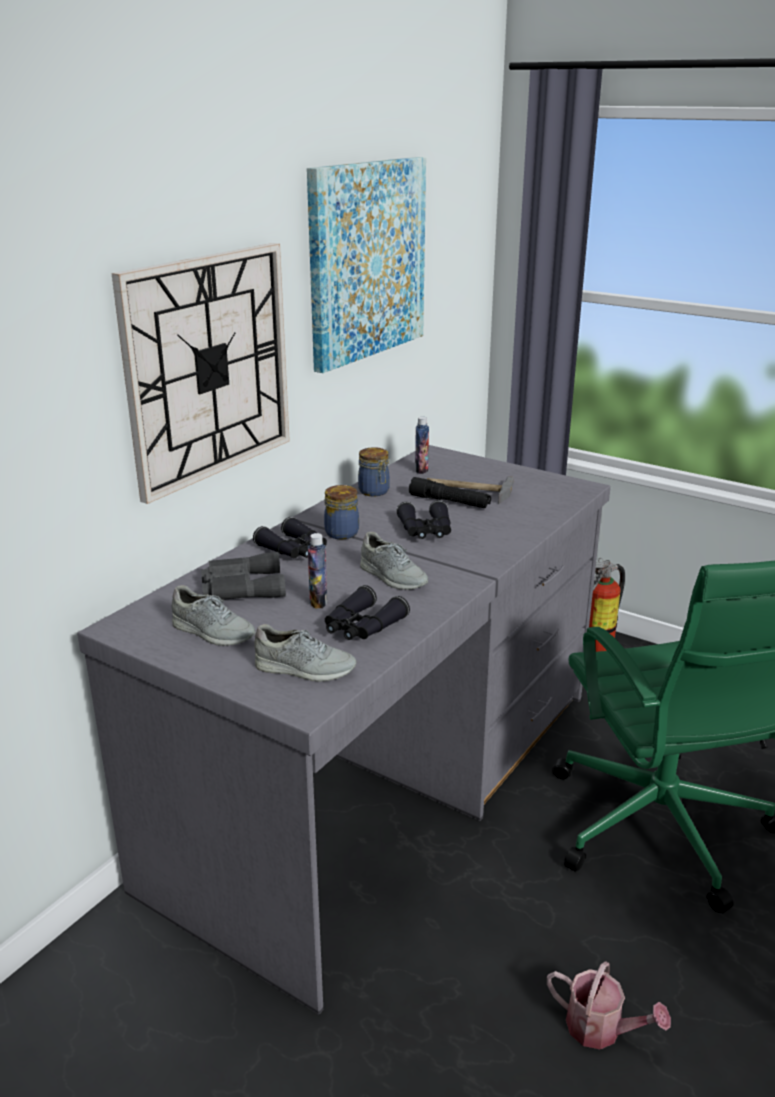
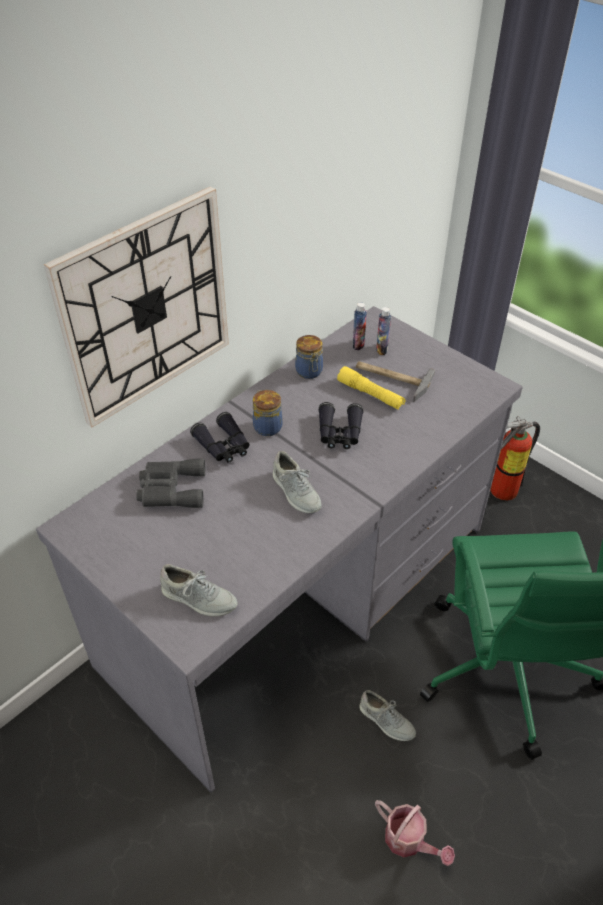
camera: 10 degrees right, 20 degrees up
grey shoe [172,585,255,646] -> grey shoe moved to [360,690,416,741]
picture [307,157,426,373] -> none
bottle [308,533,328,608] -> bottle moved to [376,307,391,355]
black binoculars [325,585,410,640] -> none
black flashlight [409,477,491,508] -> yellow flashlight [337,366,405,410]

